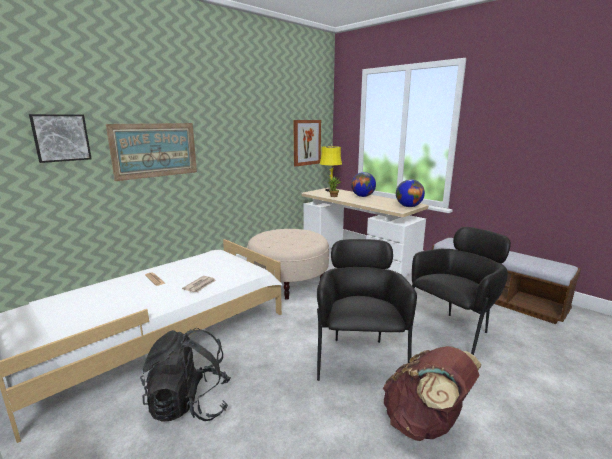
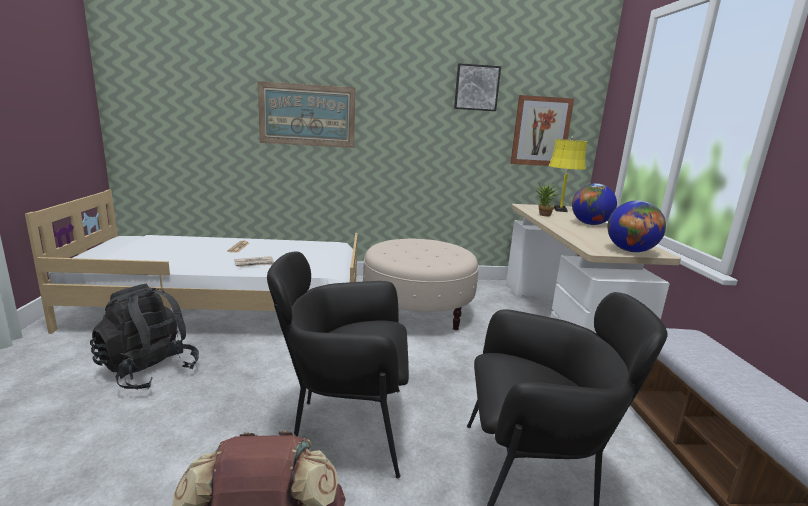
camera: 40 degrees right, 0 degrees up
picture [29,114,92,163] -> picture moved to [454,63,501,111]
black armchair [317,239,417,381] -> black armchair turned 135 degrees counterclockwise [267,251,409,478]

